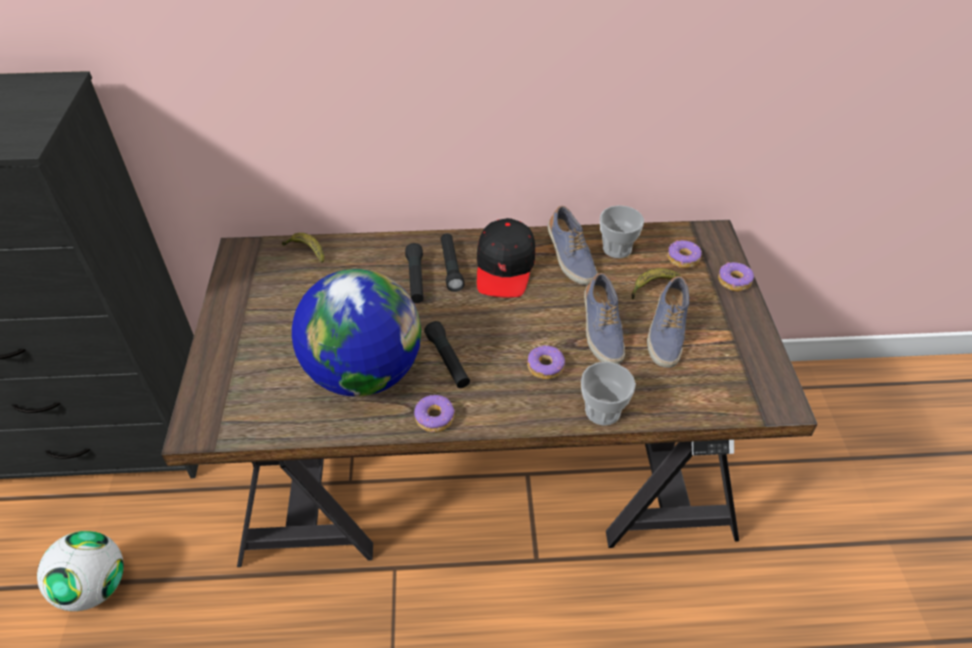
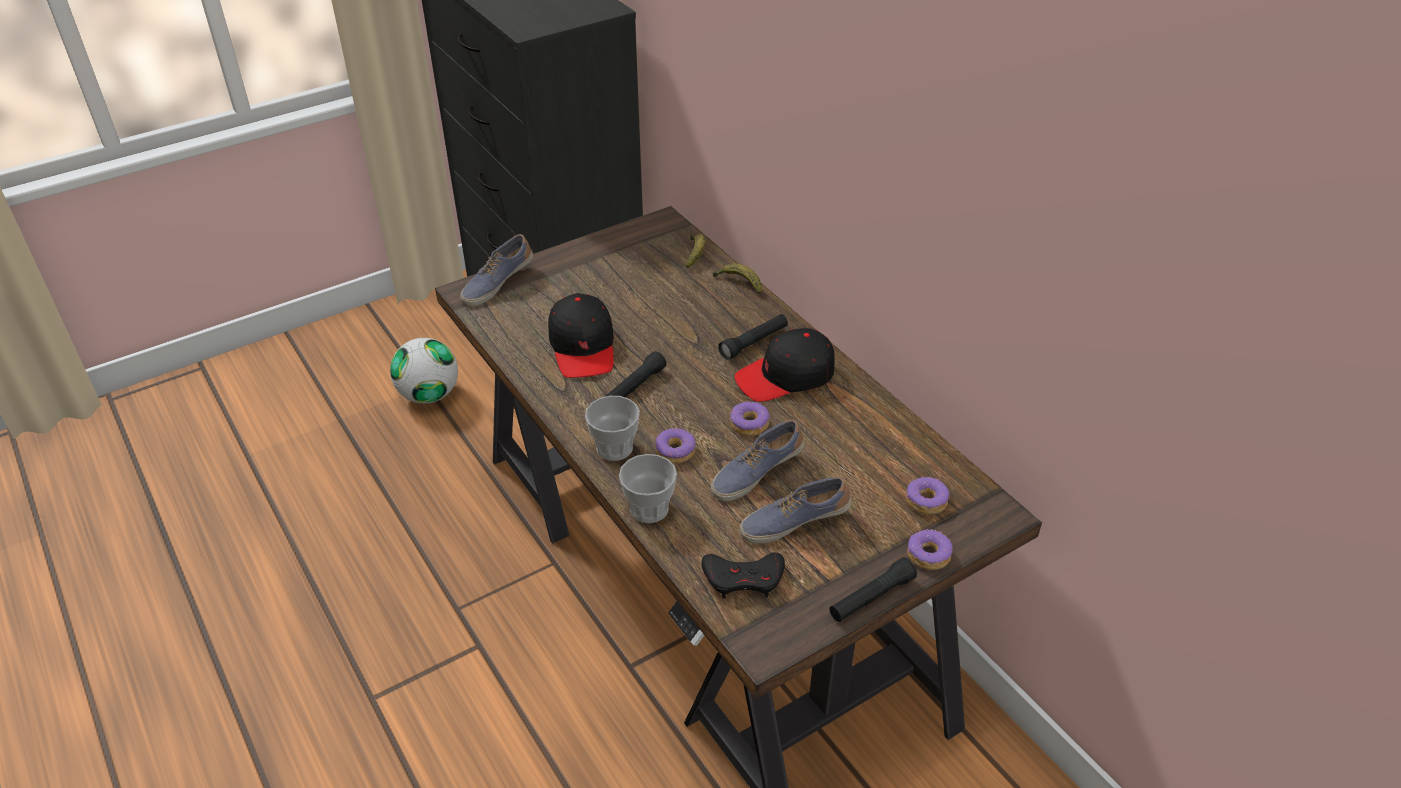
camera: 60 degrees right, 5 degrees down
globe [292,269,421,397] -> black cap [548,293,614,378]
black flashlight [405,243,424,303] -> black flashlight moved to [829,557,917,622]
donut [414,395,455,432] -> donut moved to [730,402,770,436]
shoe [548,206,598,285] -> shoe moved to [460,234,533,306]
cup [600,205,644,258] -> cup moved to [585,396,640,461]
banana [631,268,681,299] -> banana moved to [713,263,762,294]
none -> black game controller [701,552,785,598]

